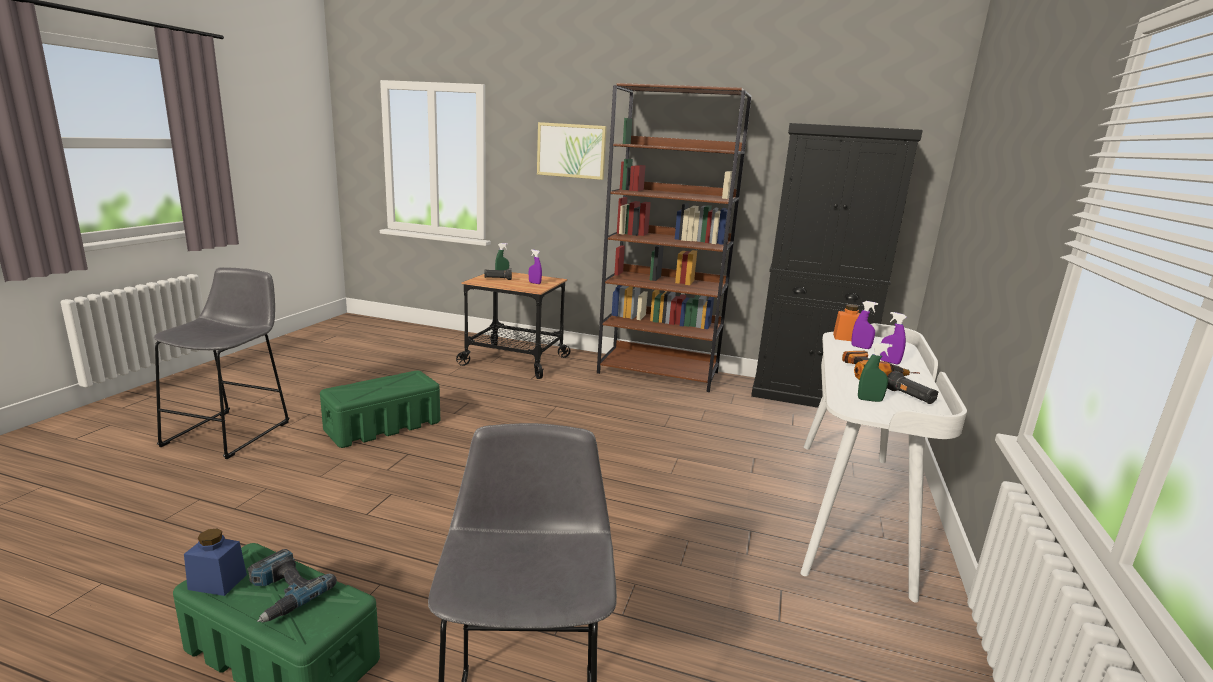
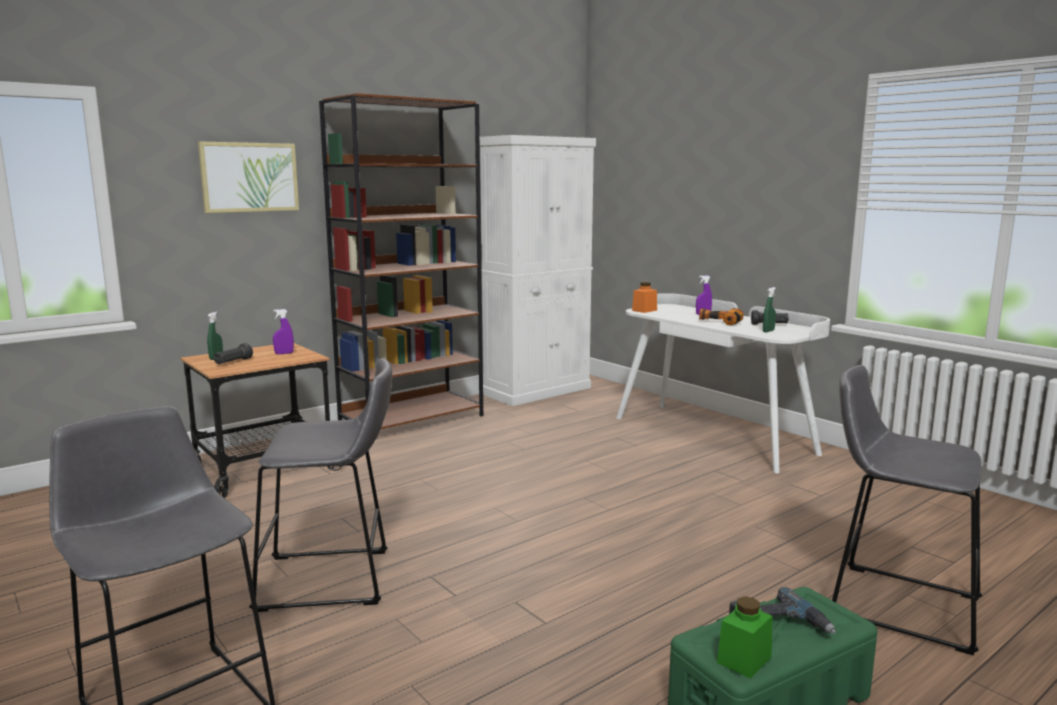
camera: 55 degrees left, 5 degrees down
blue jar [184,528,247,596] -> green jar [717,596,773,679]
green storage box [320,370,440,448] -> grey stool [249,358,392,612]
black cabinet [751,123,923,408] -> white cabinet [480,135,596,406]
purple spray bottle [851,301,878,349] -> none

